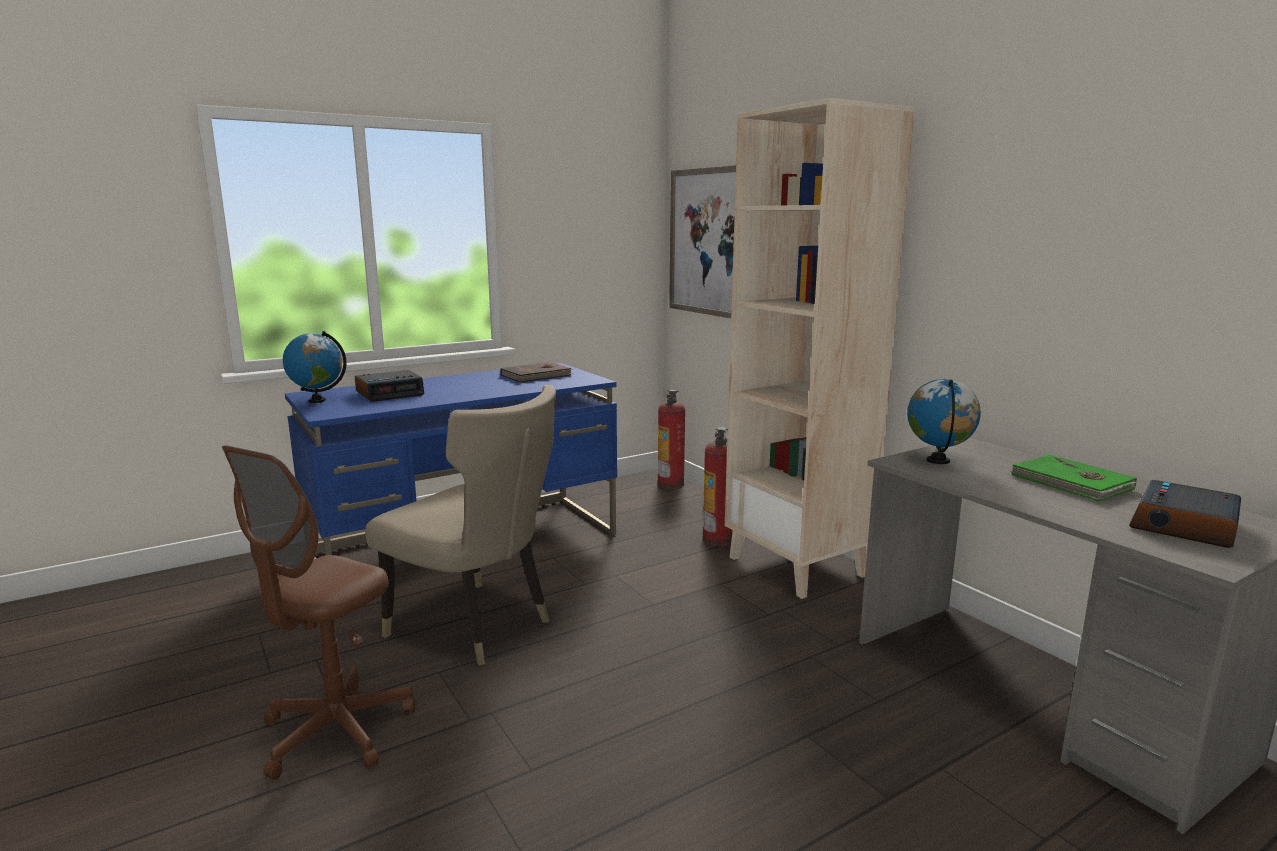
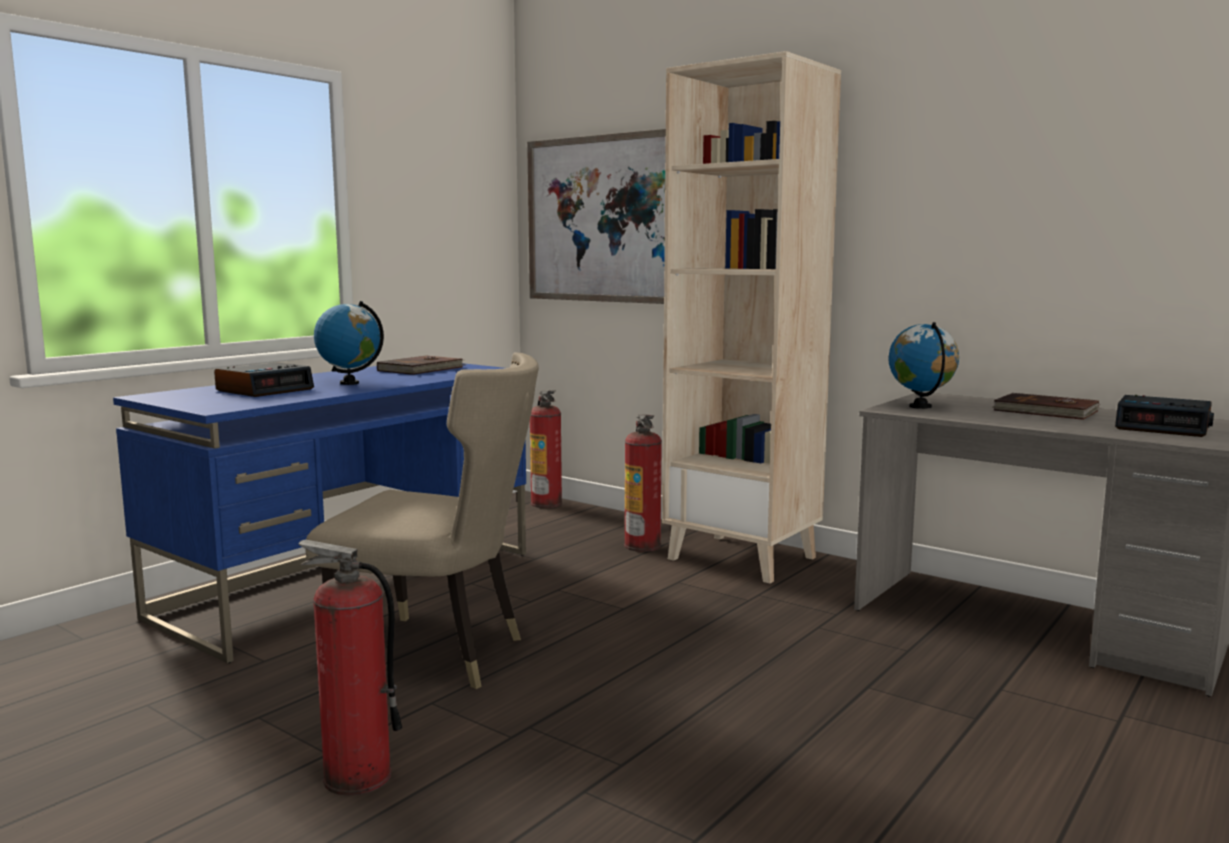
camera: 20 degrees left, 5 degrees down
brown office chair [222,445,415,780] -> fire extinguisher [299,539,402,796]
globe [283,331,347,403] -> globe moved to [314,301,384,385]
green book [1010,455,1137,501] -> brown book [992,393,1100,420]
alarm clock [1129,480,1241,548] -> alarm clock turned 75 degrees counterclockwise [1115,395,1214,437]

